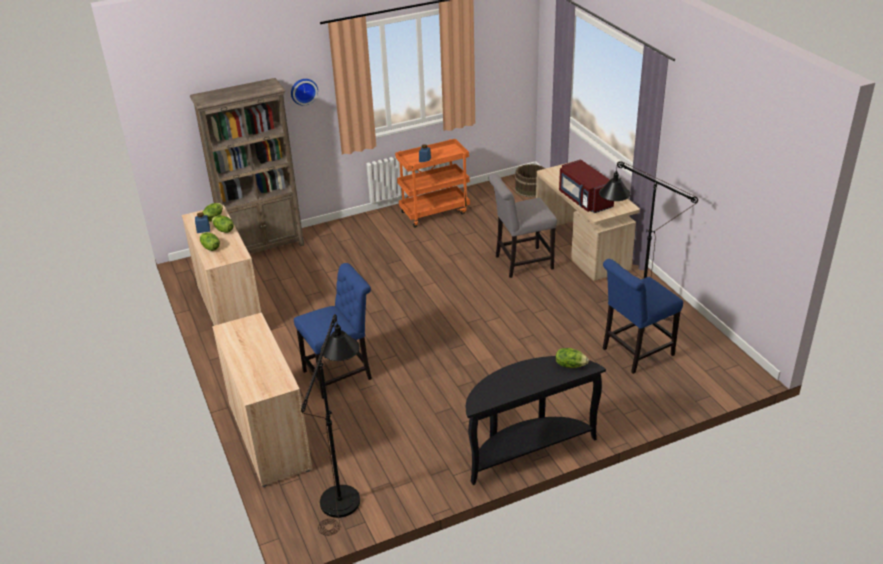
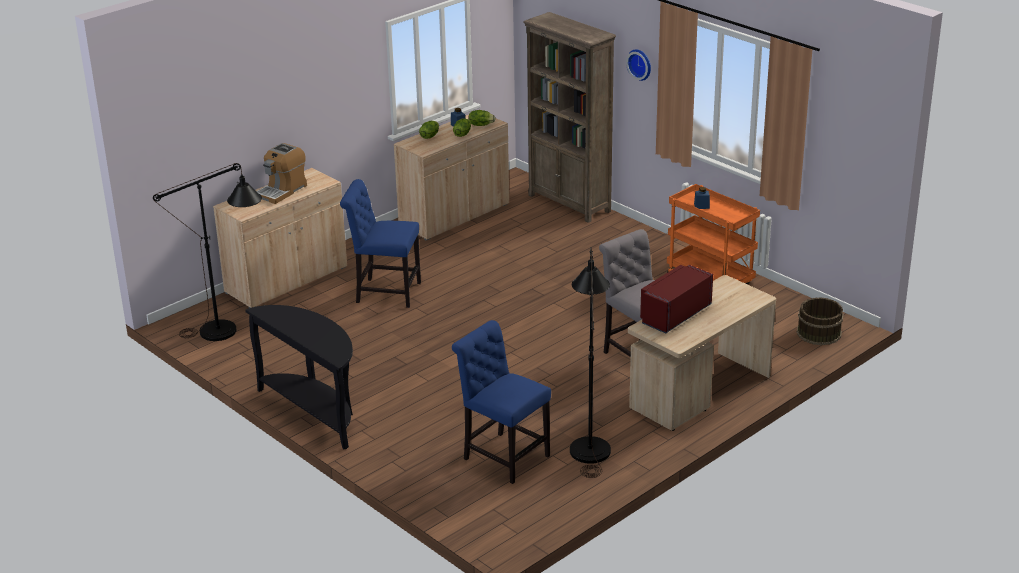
camera: 70 degrees right, 5 degrees down
blue chair [294,263,372,399] -> blue chair turned 150 degrees clockwise [340,179,421,308]
lettuce [556,348,589,368] -> none
none -> coffee machine [256,143,307,204]

